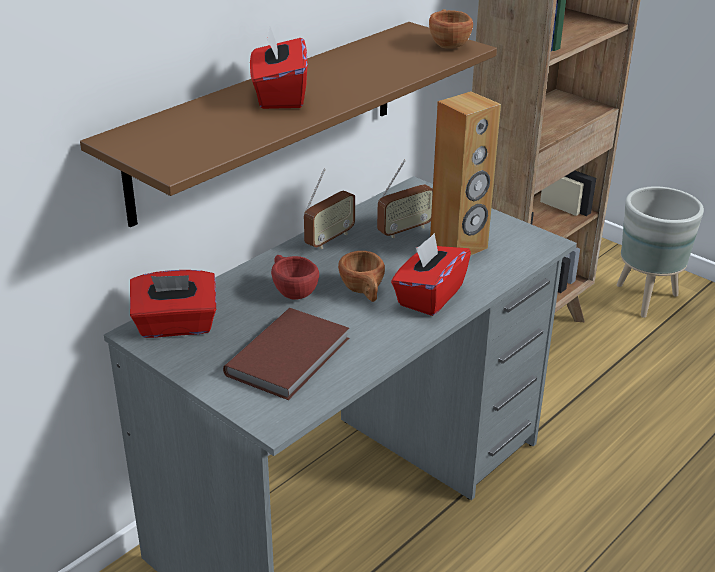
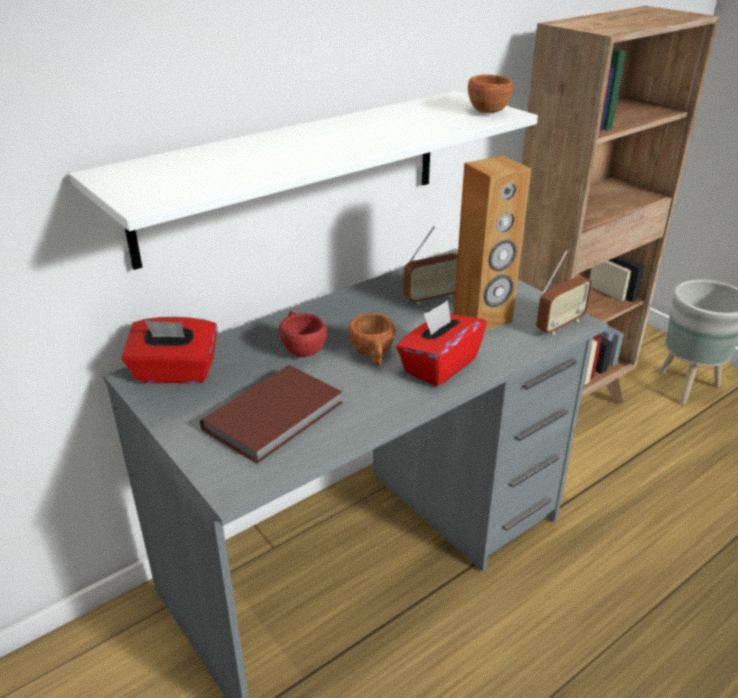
camera: 10 degrees right, 0 degrees up
brown shelf [80,22,497,227] -> white shelf [69,91,538,270]
red tissue box [250,27,308,109] -> none
radio [304,168,355,249] -> radio moved to [536,250,592,335]

